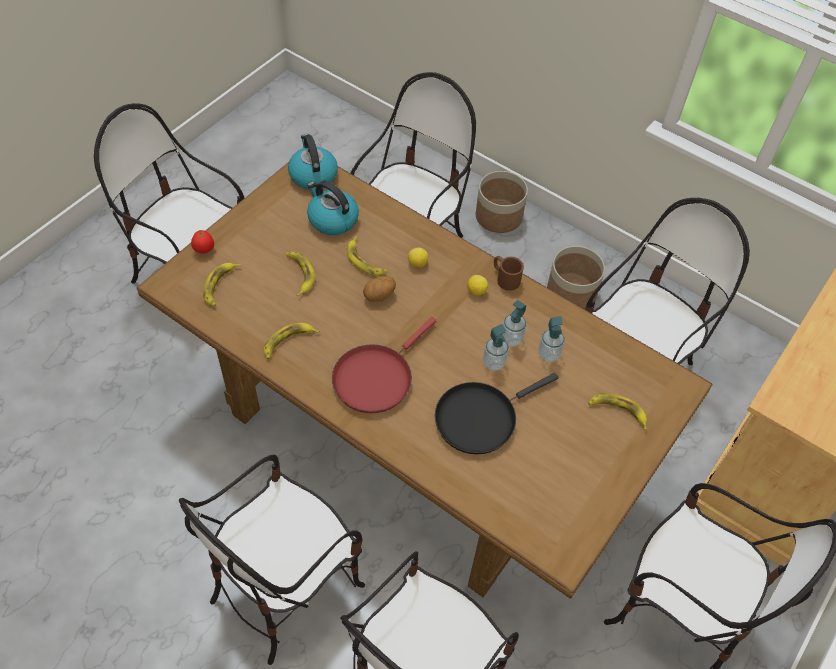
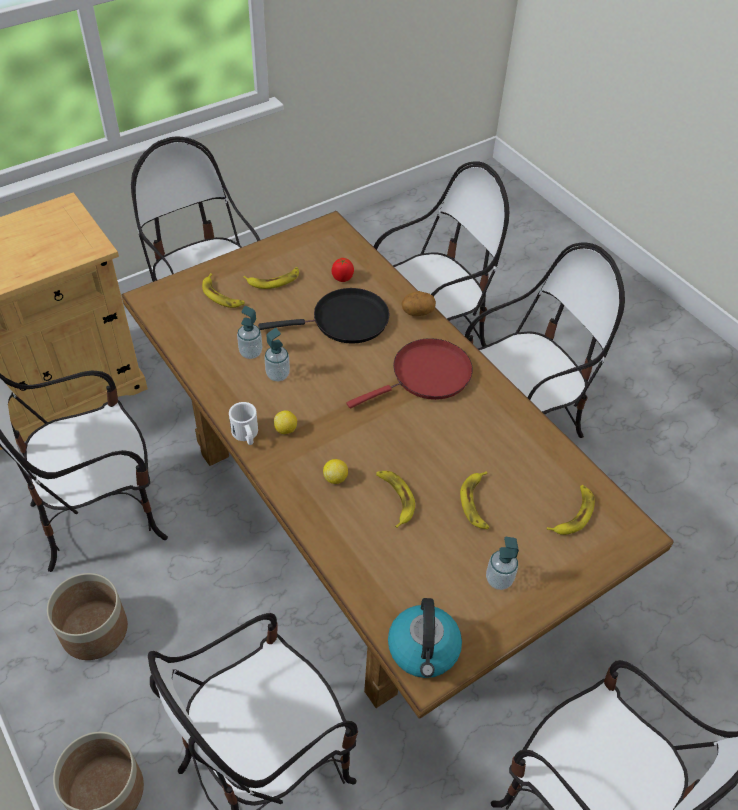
camera: 160 degrees left, 5 degrees down
tomato [191,230,214,253] -> tomato moved to [332,258,354,282]
banana [263,323,319,359] -> banana moved to [243,267,299,289]
kettle [307,181,359,235] -> none
potato [363,276,396,302] -> potato moved to [401,291,436,316]
soap dispenser [483,324,509,371] -> soap dispenser moved to [486,537,519,590]
brown mug [494,256,524,291] -> white mug [229,402,258,445]

